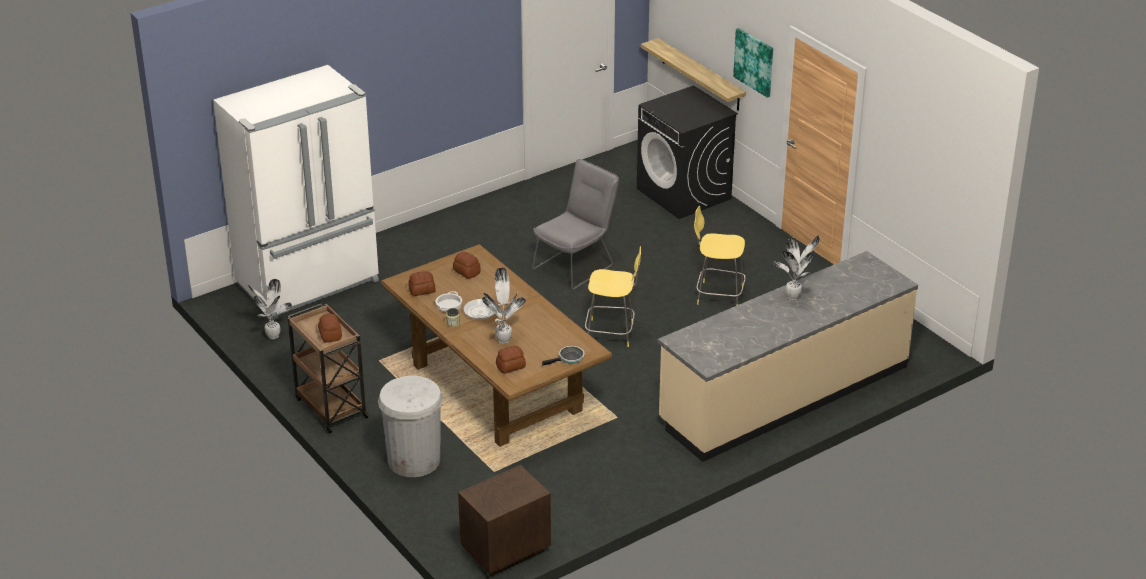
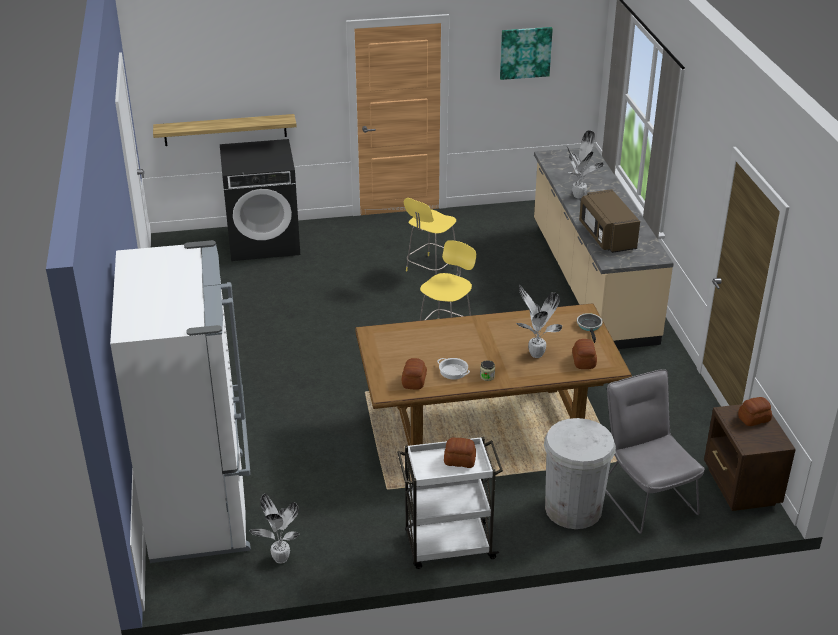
camera: 65 degrees left, 0 degrees up
brown cart [287,304,369,434] -> white cart [397,437,503,569]
bread [453,252,481,278] -> bread moved to [738,397,772,426]
frying pan [464,299,511,320] -> none
grey chair [532,159,619,290] -> grey chair moved to [606,369,705,534]
picture [733,28,773,98] -> picture moved to [500,27,553,80]
none -> brown microwave [579,189,640,253]

